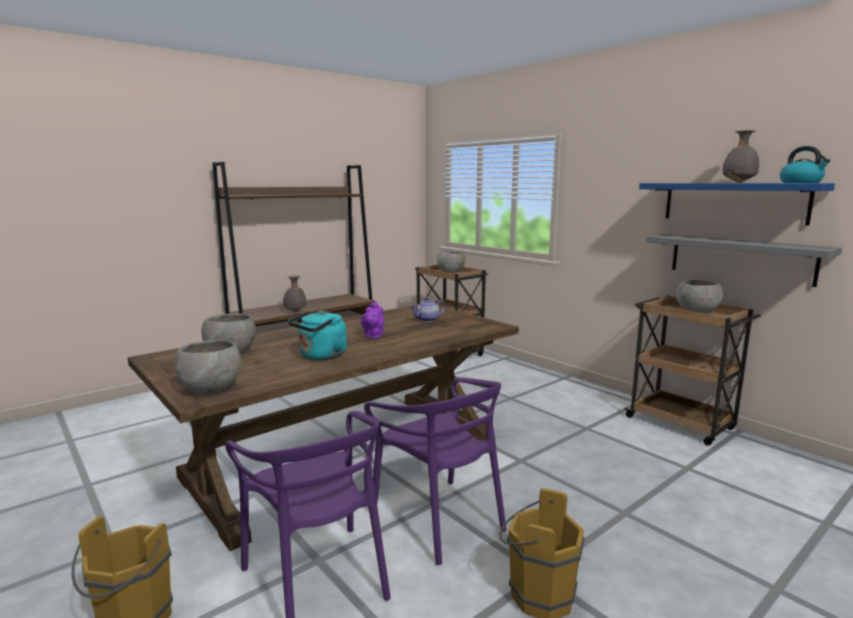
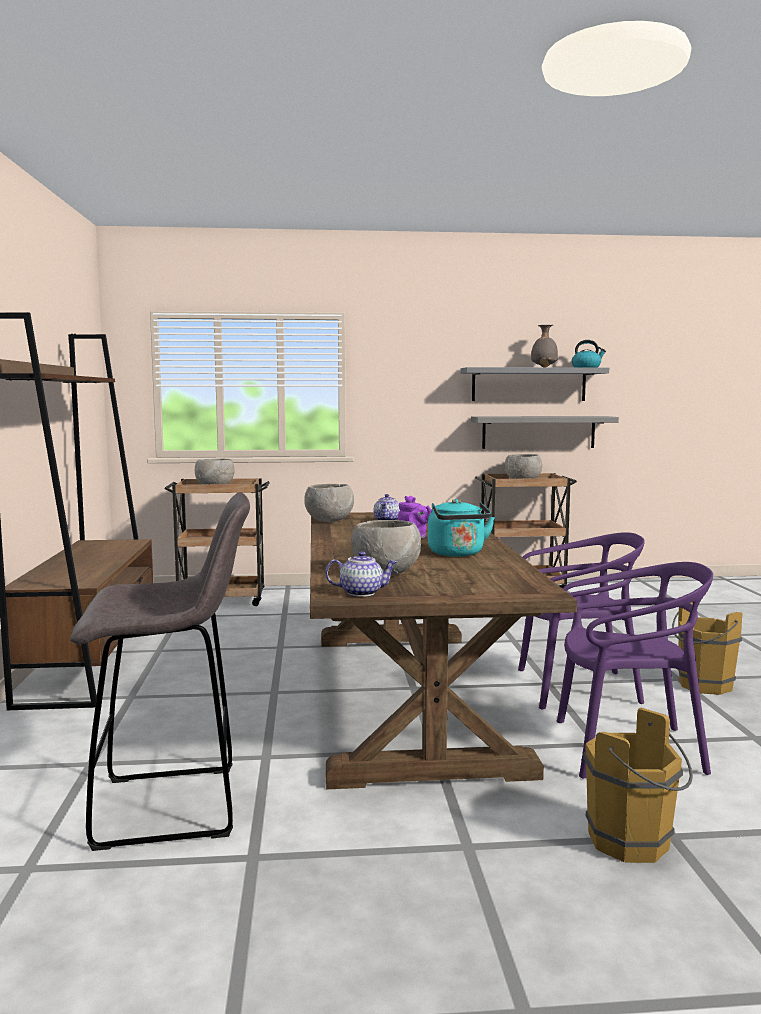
camera: 55 degrees left, 5 degrees down
grey bowl [174,340,241,393] -> grey bowl moved to [304,484,354,522]
grey vase [283,276,306,312] -> none
blue shelf [639,183,835,226] -> grey shelf [460,367,609,401]
none -> grey stool [70,492,250,851]
none -> teapot [325,551,397,597]

